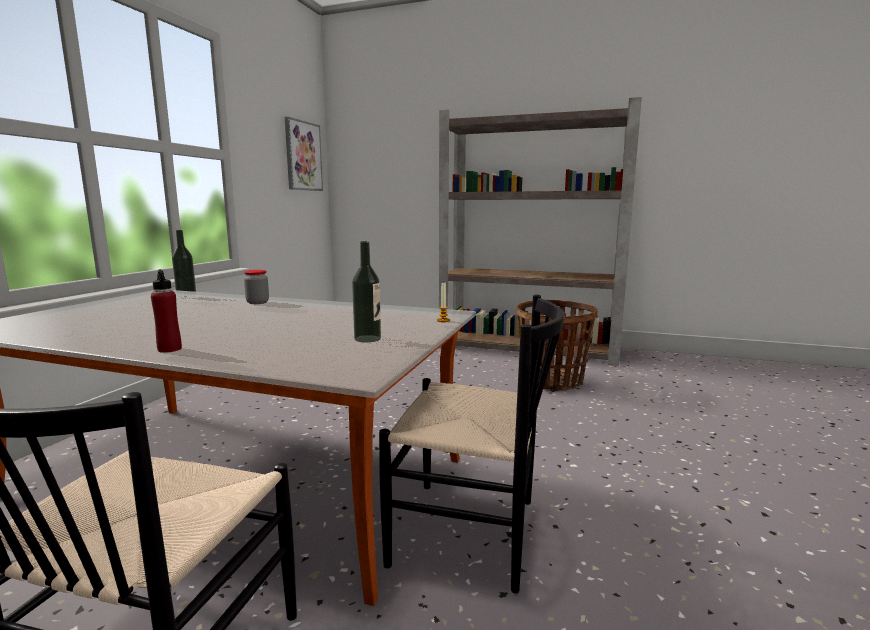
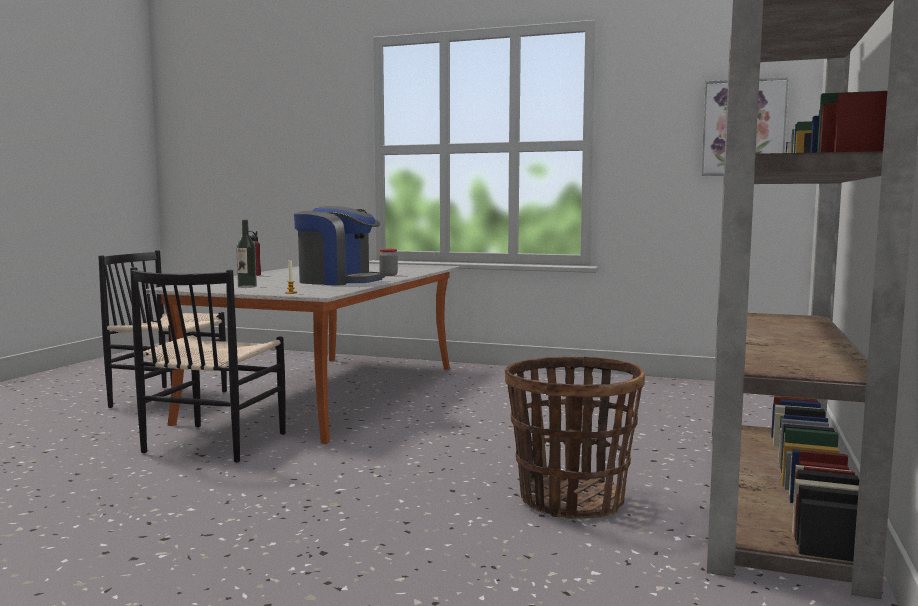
camera: 90 degrees right, 5 degrees down
bottle [172,230,197,299] -> none
none -> coffee machine [294,206,385,286]

